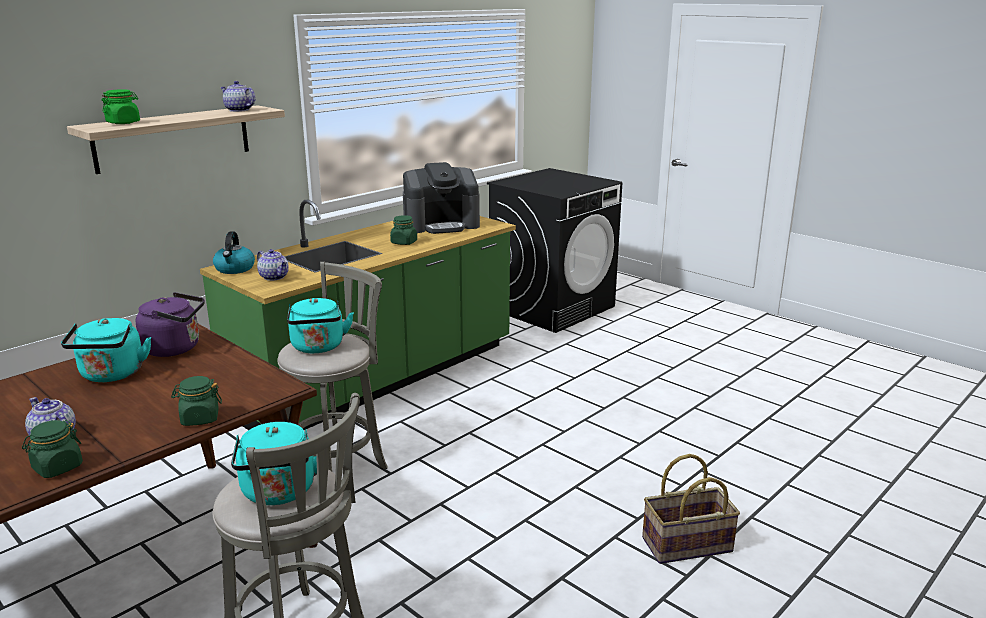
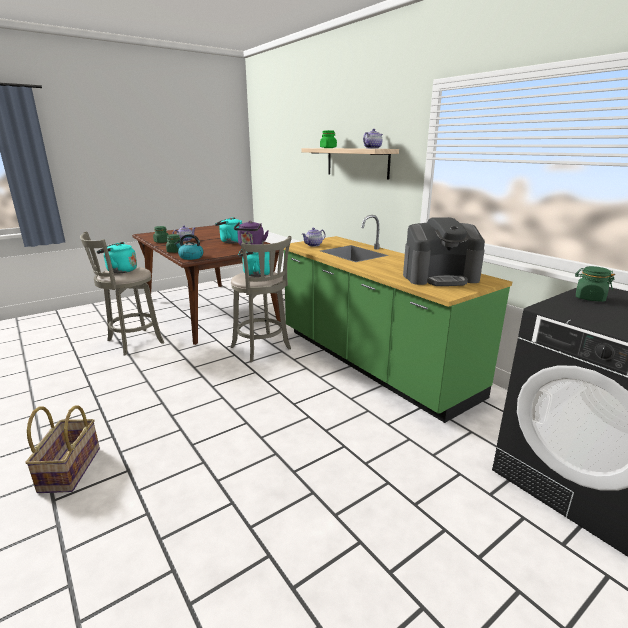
camera: 100 degrees right, 0 degrees up
kettle [213,231,255,274] -> kettle moved to [175,234,204,260]
green jar [390,215,417,245] -> green jar moved to [575,266,615,302]
coffee machine [403,162,480,234] -> coffee machine turned 90 degrees counterclockwise [403,217,485,286]

